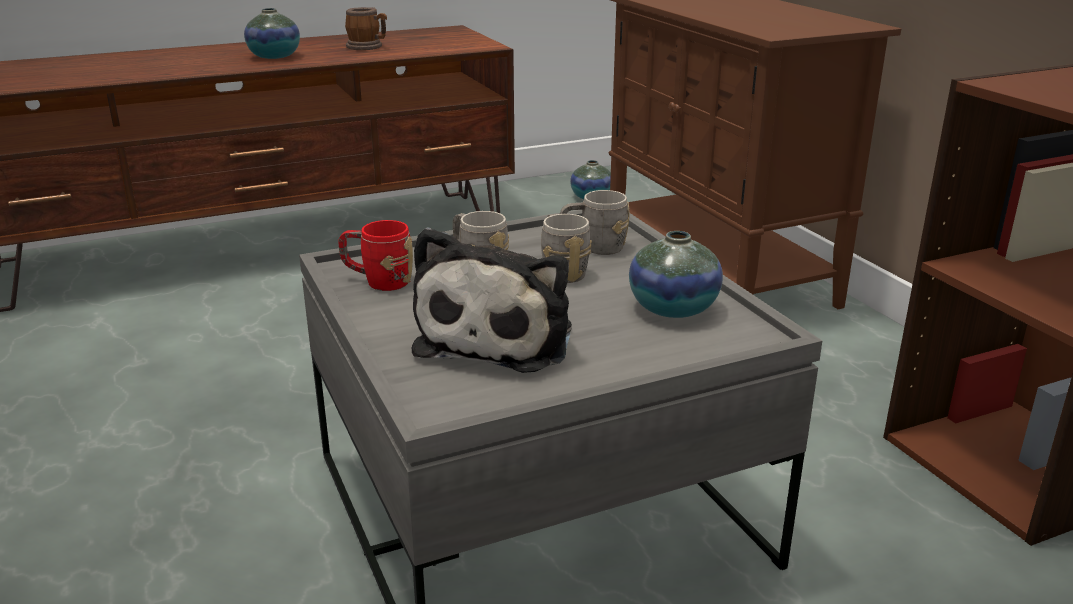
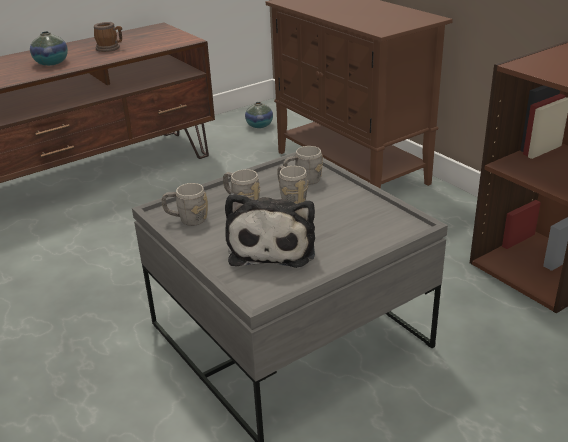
camera: 10 degrees left, 5 degrees up
red mug [338,220,413,291] -> grey mug [162,183,208,226]
vase [629,231,723,318] -> none

